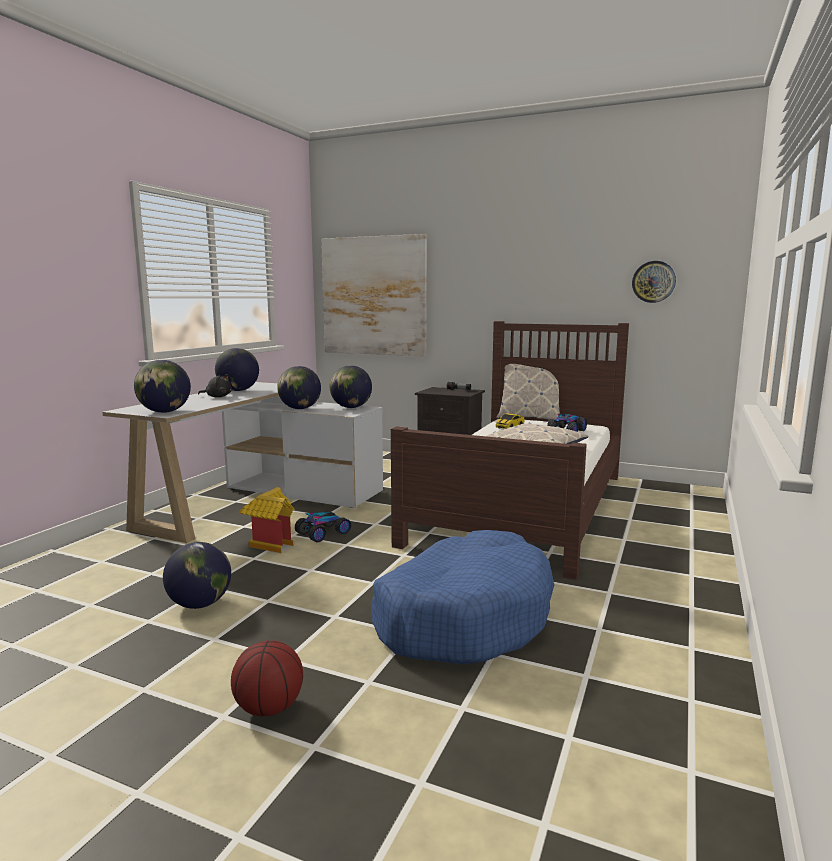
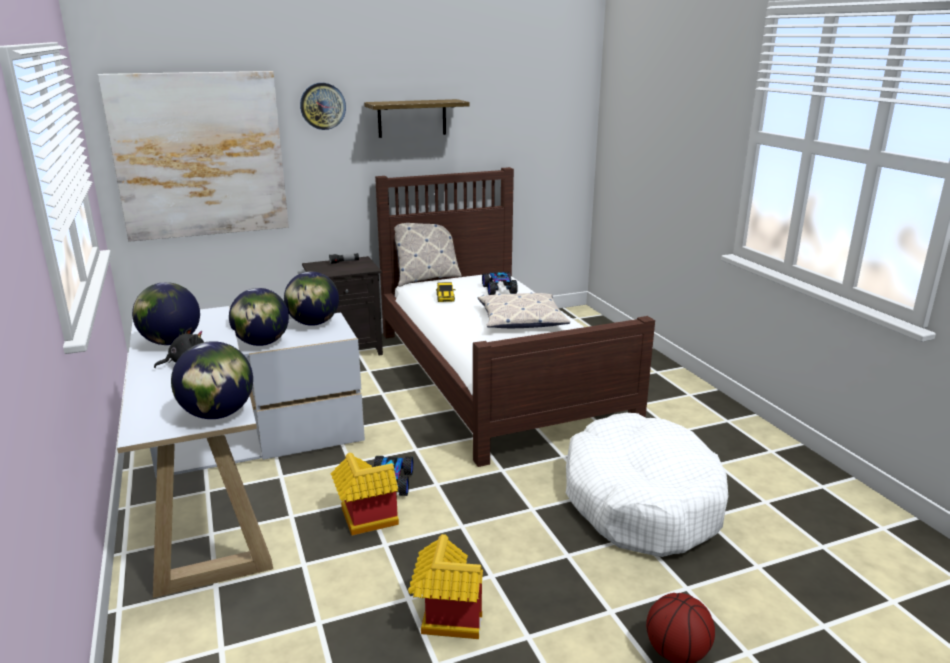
camera: 45 degrees left, 10 degrees up
globe [163,542,231,609] -> toy house [408,534,483,639]
blue dog bed [371,530,554,664] -> white dog bed [566,413,728,557]
wall clock [632,261,676,303] -> wall clock moved to [300,83,346,130]
none -> shelf [364,99,470,138]

